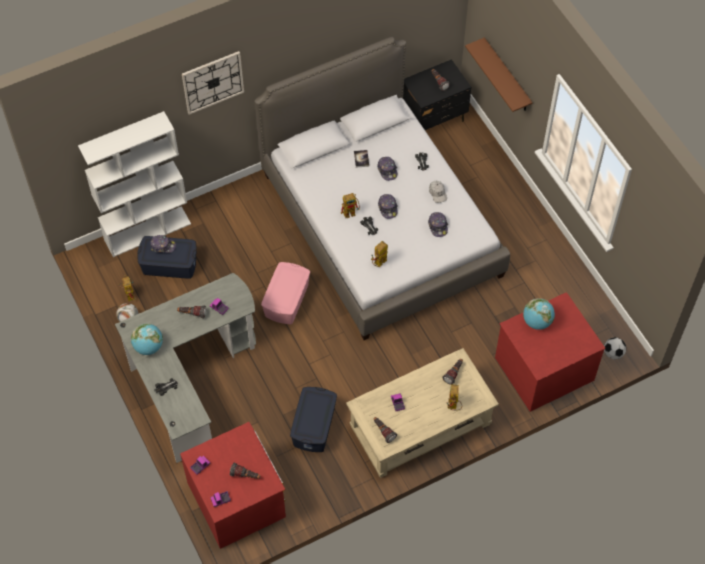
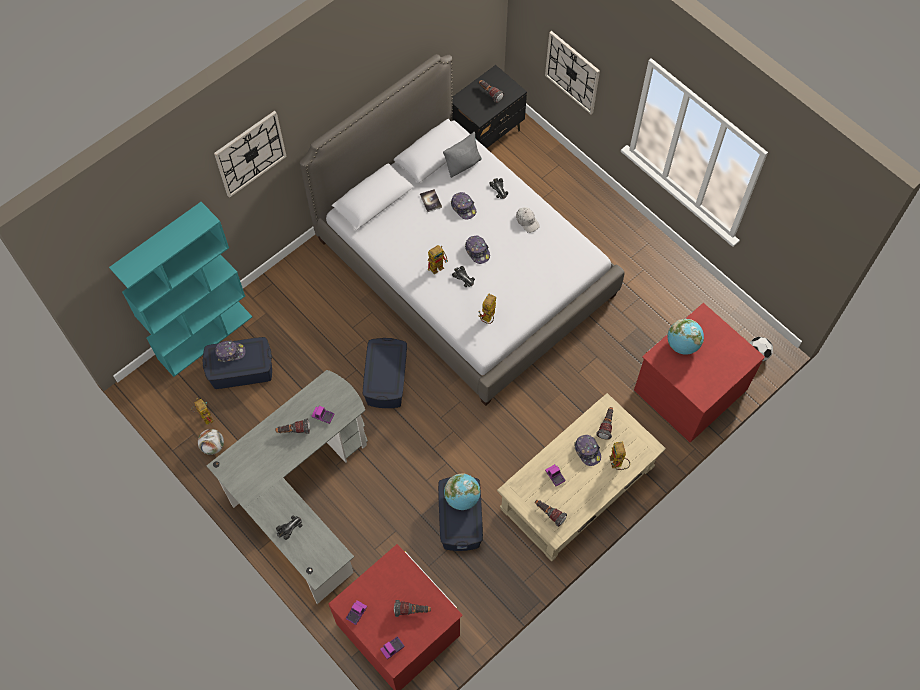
camera: 15 degrees left, 5 degrees up
white bookcase [78,111,191,257] -> turquoise bookcase [109,202,252,377]
globe [131,323,163,355] -> globe moved to [444,474,480,510]
pink storage box [261,262,310,324] -> blue storage box [363,338,407,408]
cap [428,212,448,237] -> cap moved to [574,435,601,466]
brown shelf [465,37,533,112] -> wall clock [545,31,600,114]
none -> grey pillow [443,132,482,178]

